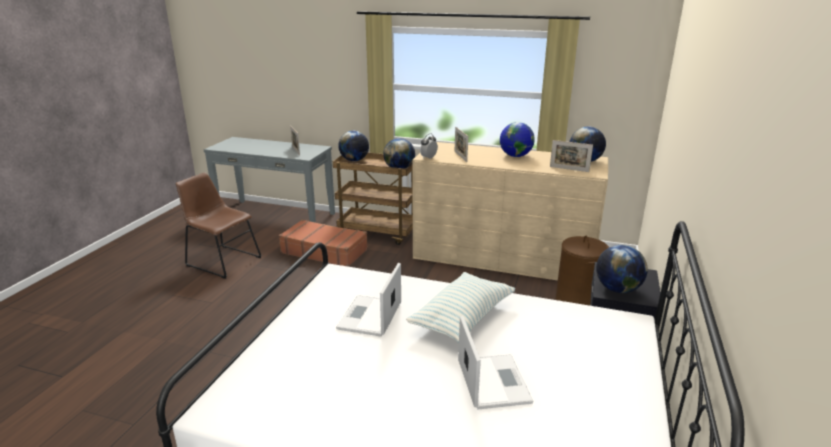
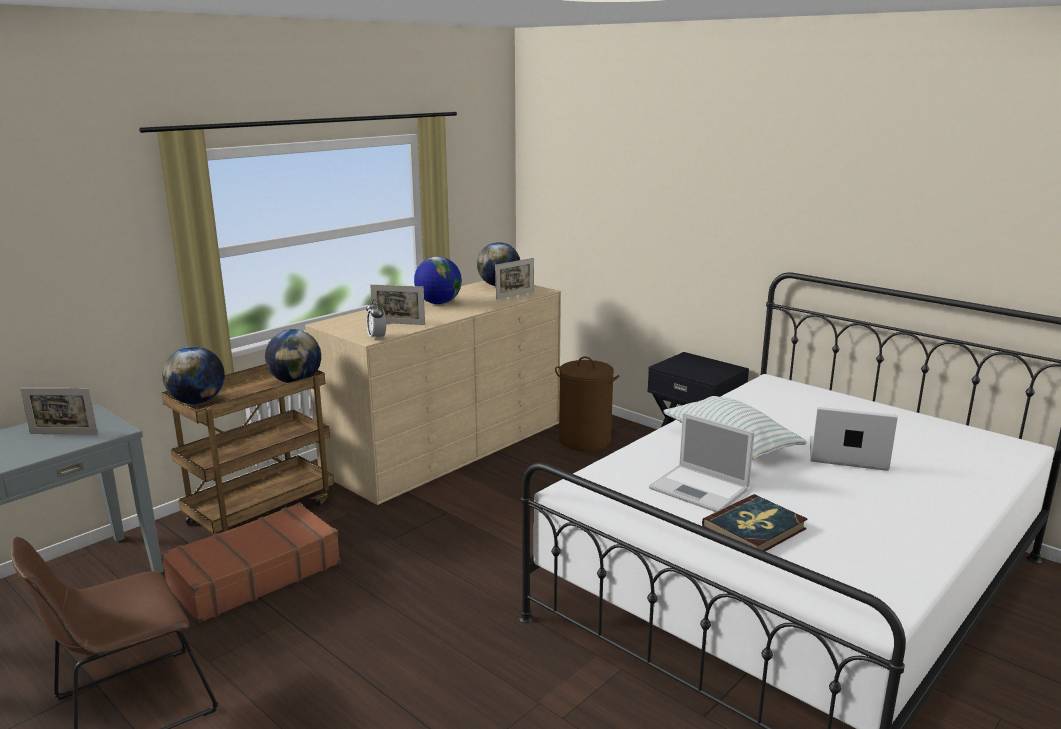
camera: 65 degrees left, 5 degrees down
globe [596,245,648,293] -> none
none -> book [702,494,807,551]

